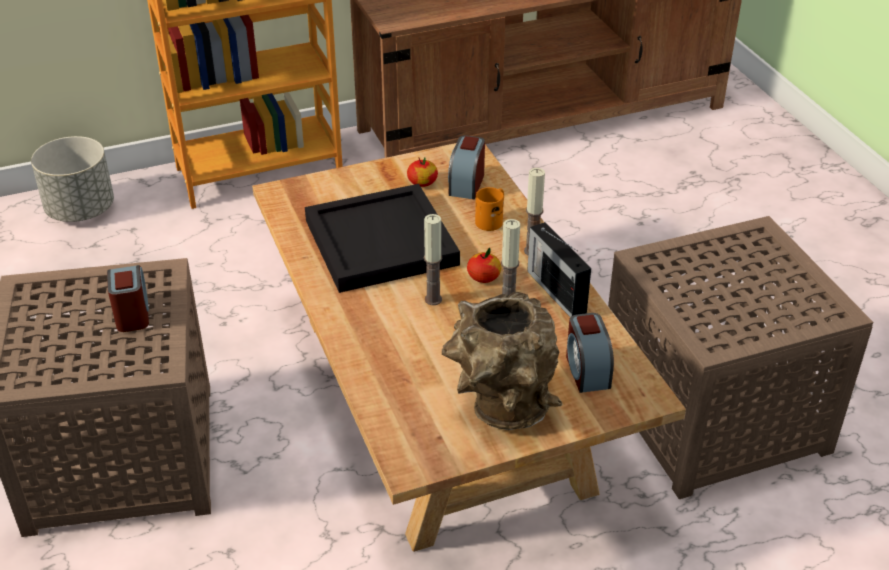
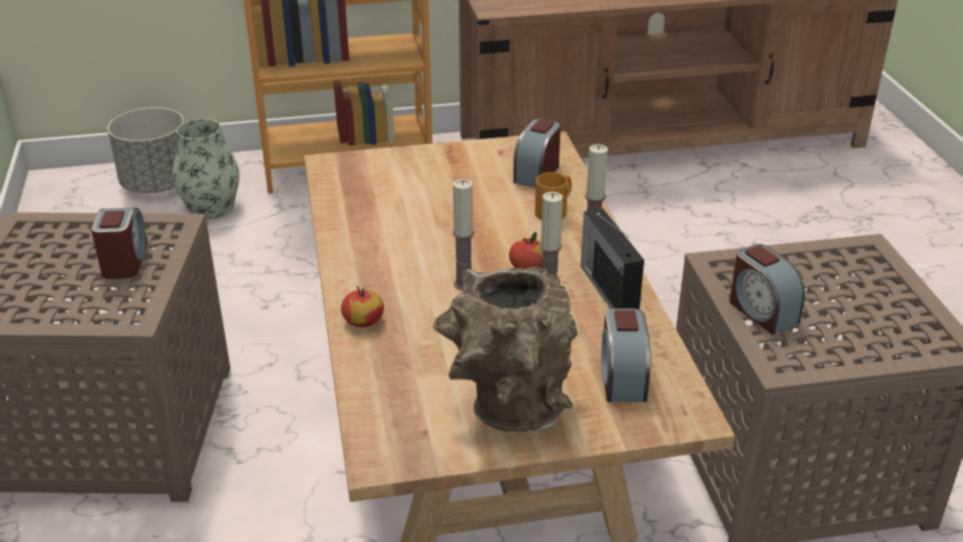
camera: 10 degrees right, 5 degrees down
black tray [305,184,460,293] -> none
apple [407,158,438,187] -> apple moved to [341,286,384,327]
none -> vase [172,119,240,219]
none -> alarm clock [730,244,805,335]

